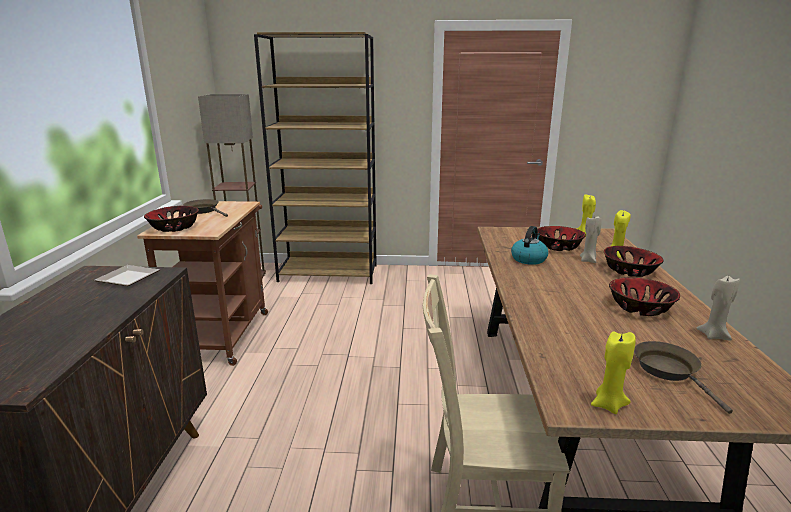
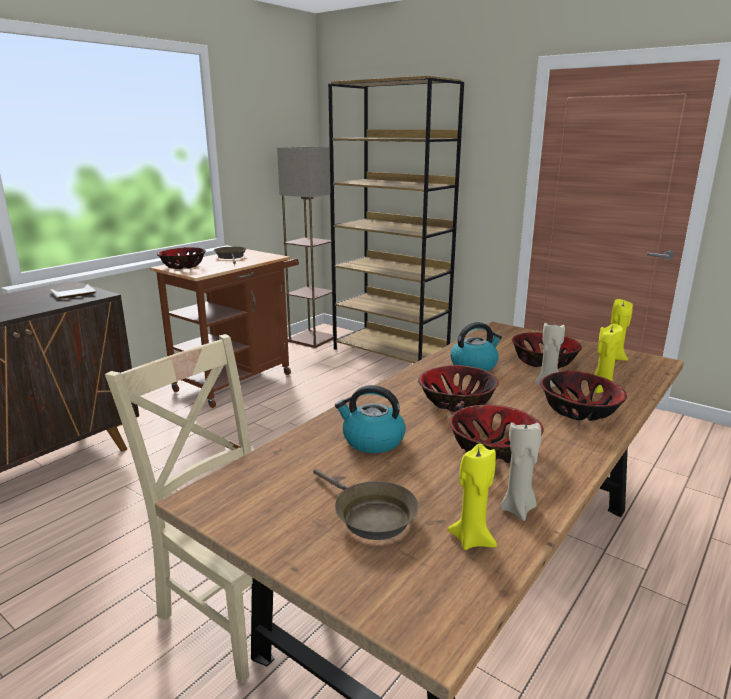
camera: 35 degrees right, 0 degrees up
yellow candle [591,331,636,414] -> yellow candle moved to [447,444,497,550]
brown frying pan [634,341,733,414] -> brown frying pan turned 120 degrees clockwise [313,469,419,540]
none -> kettle [335,385,406,453]
none -> bowl [418,365,499,412]

